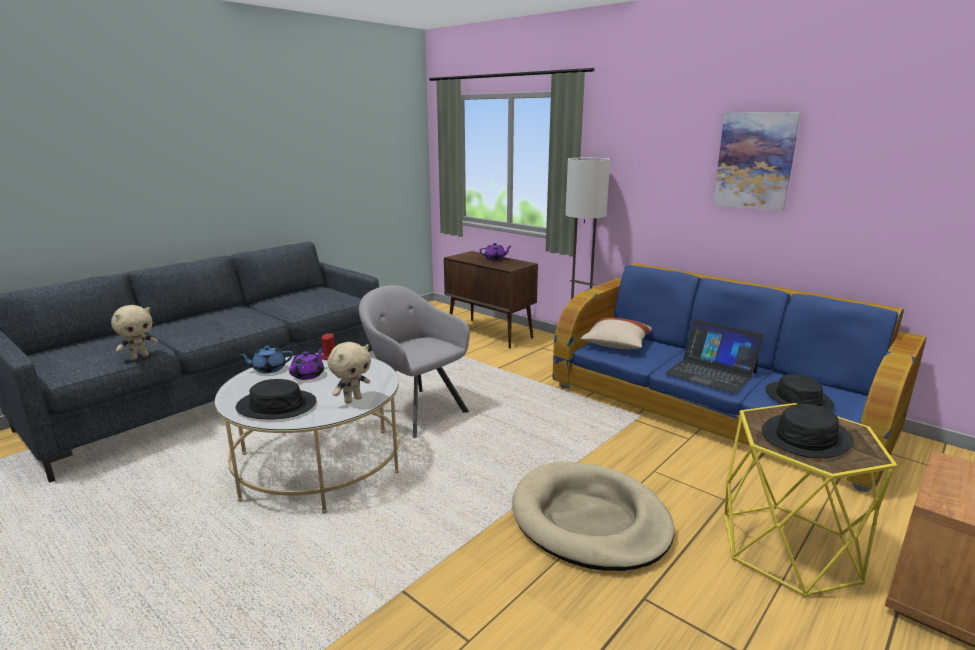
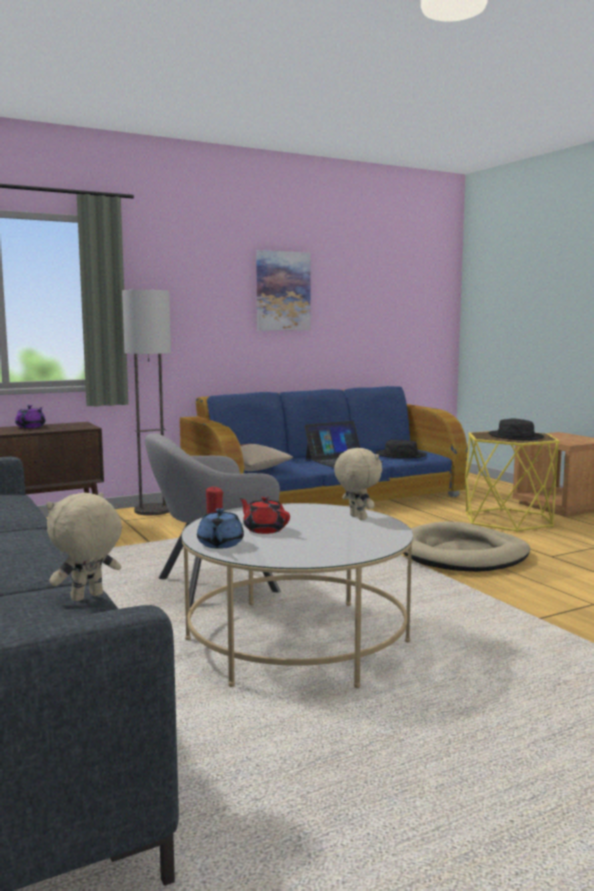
camera: 70 degrees left, 10 degrees down
beige plush toy [111,305,158,360] -> beige plush toy turned 105 degrees counterclockwise [46,493,122,601]
black hat [236,379,316,419] -> none
purple teapot [289,348,324,380] -> red teapot [239,496,290,534]

